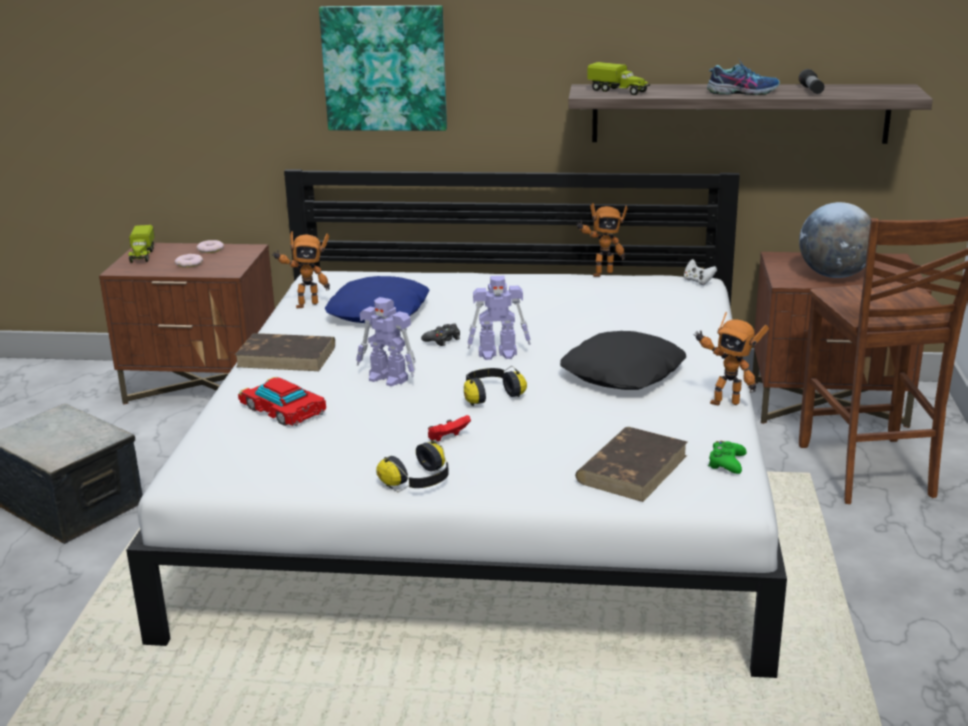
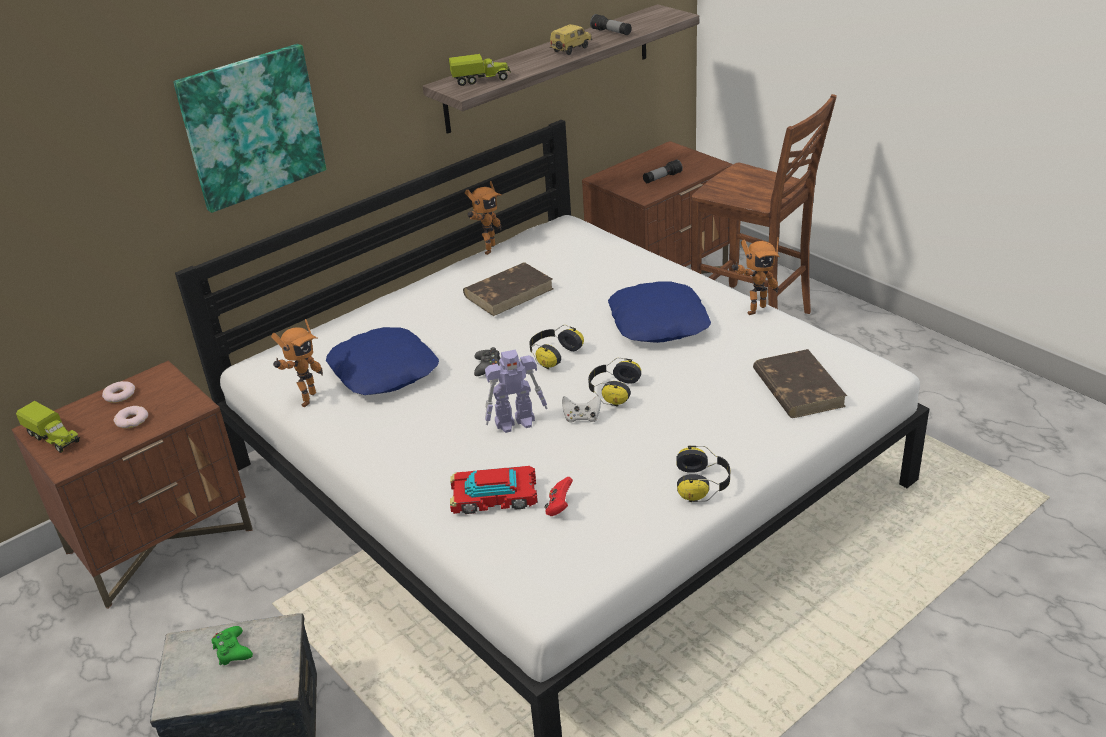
camera: 45 degrees left, 10 degrees up
brown book [235,333,335,371] -> brown book moved to [463,262,553,316]
red game controller [428,415,471,442] -> red game controller moved to [544,477,573,516]
toy robot [468,276,531,360] -> headphones [529,325,584,369]
black pillow [560,331,686,390] -> blue pillow [608,281,711,343]
white game controller [684,259,717,285] -> white game controller moved to [562,395,601,422]
shoe [707,61,780,95] -> toy car [550,24,592,55]
green game controller [708,441,747,474] -> green game controller moved to [211,626,253,665]
globe [799,202,877,278] -> flashlight [643,159,683,183]

